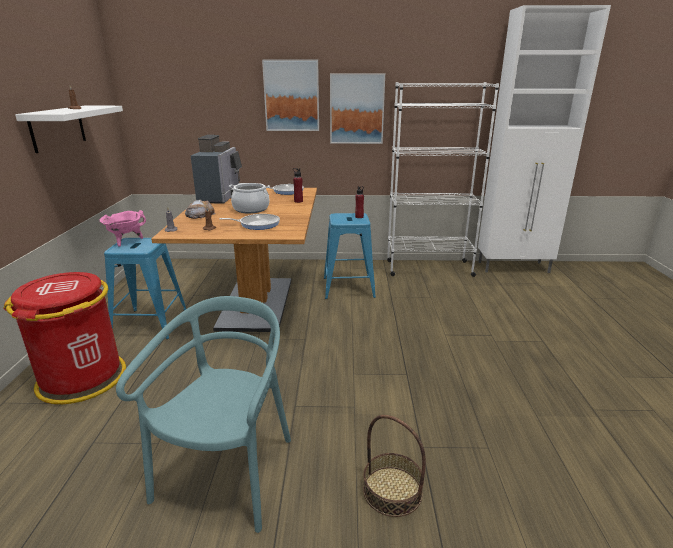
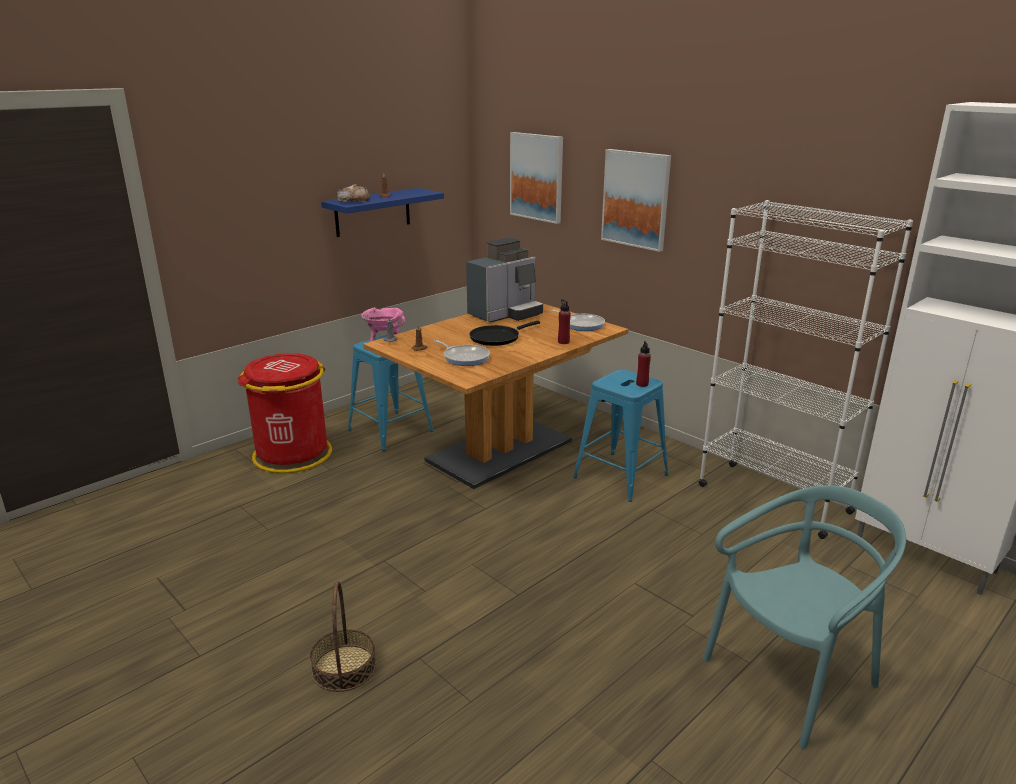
camera: 45 degrees right, 0 degrees up
white shelf [15,106,123,153] -> blue shelf [321,188,444,237]
turquoise chair [116,296,291,533] -> turquoise chair moved to [703,485,906,748]
bread [185,200,216,219] -> bread moved to [337,184,370,202]
cooking pot [229,183,270,213] -> black frying pan [469,321,540,346]
picture [330,74,385,144] -> picture moved to [510,132,563,224]

